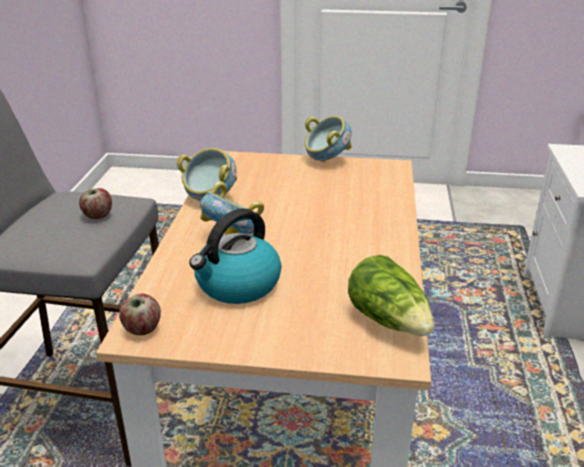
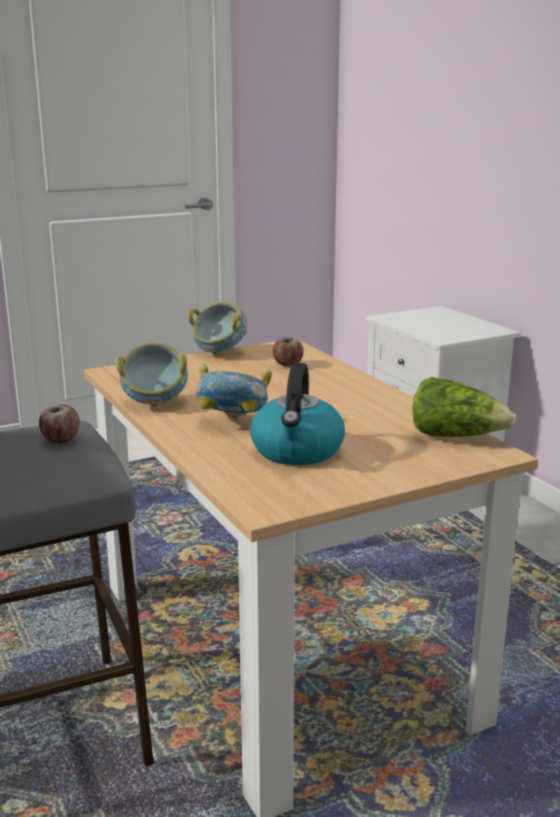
camera: 35 degrees left, 10 degrees down
apple [119,294,161,335] -> apple moved to [273,337,304,367]

